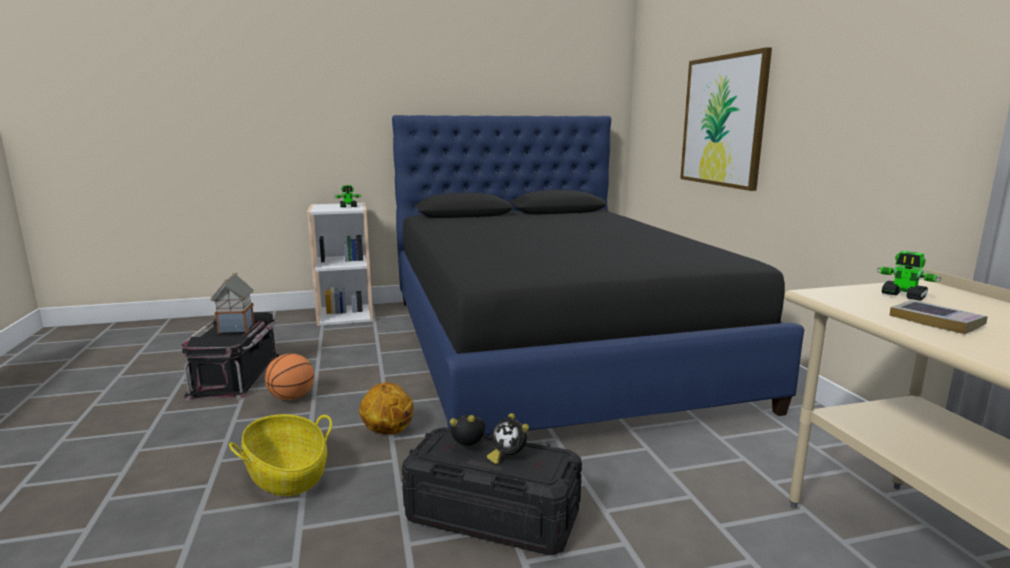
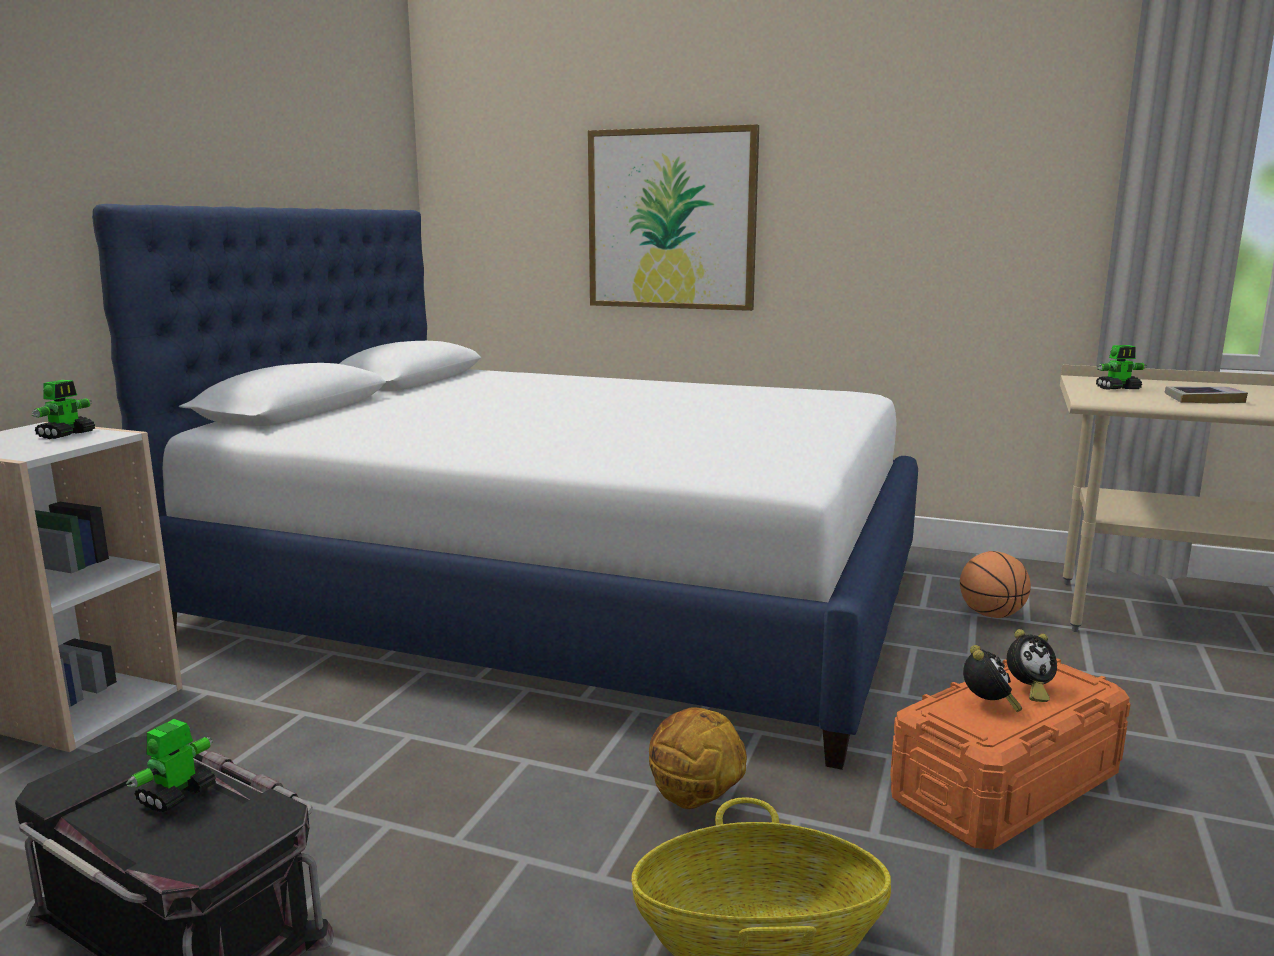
camera: 55 degrees left, 0 degrees up
toy house [210,272,255,334] -> toy robot [126,719,216,812]
basketball [265,354,314,400] -> basketball moved to [960,551,1031,618]
black bed [392,115,805,436] -> white bed [92,204,918,770]
black storage box [402,427,582,555] -> orange storage box [890,658,1130,850]
alarm clock [450,415,486,446] -> alarm clock turned 150 degrees clockwise [963,645,1023,712]

